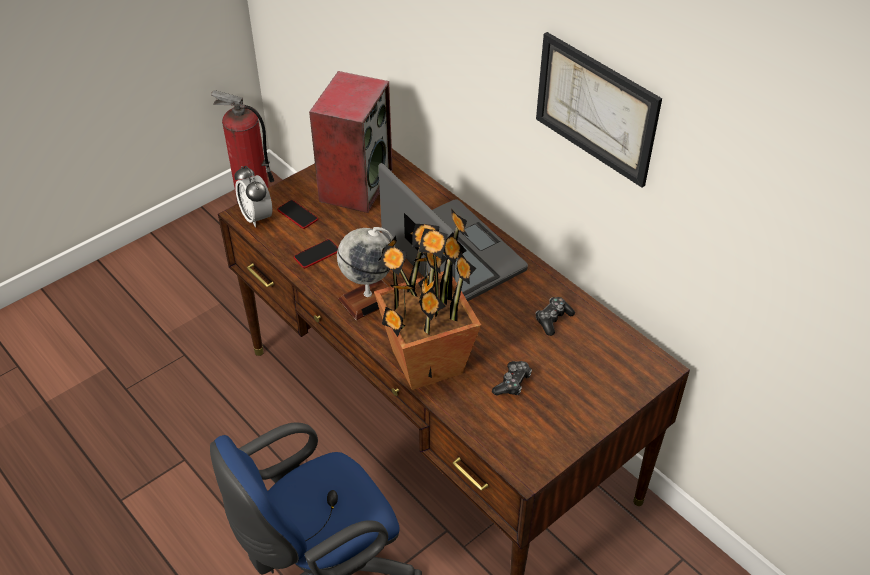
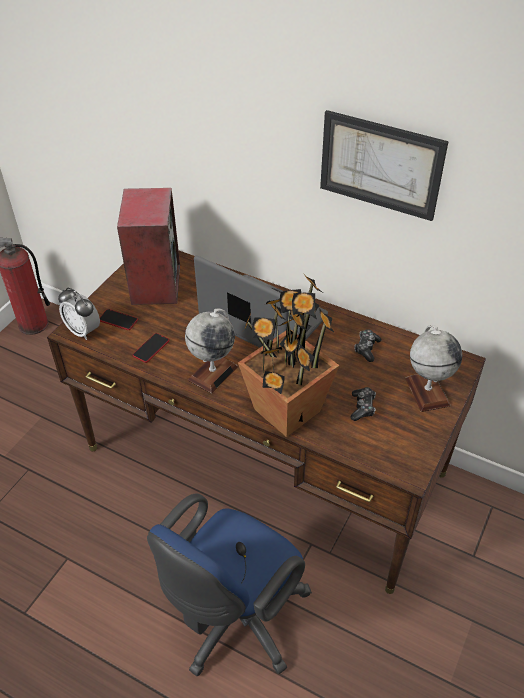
camera: 20 degrees left, 0 degrees up
none -> globe [405,325,462,412]

